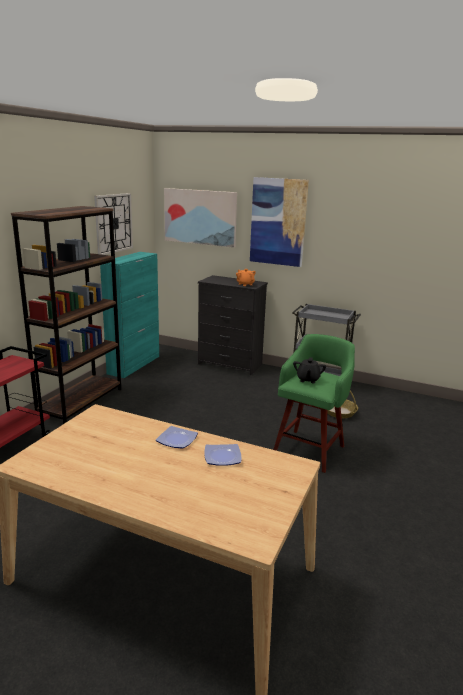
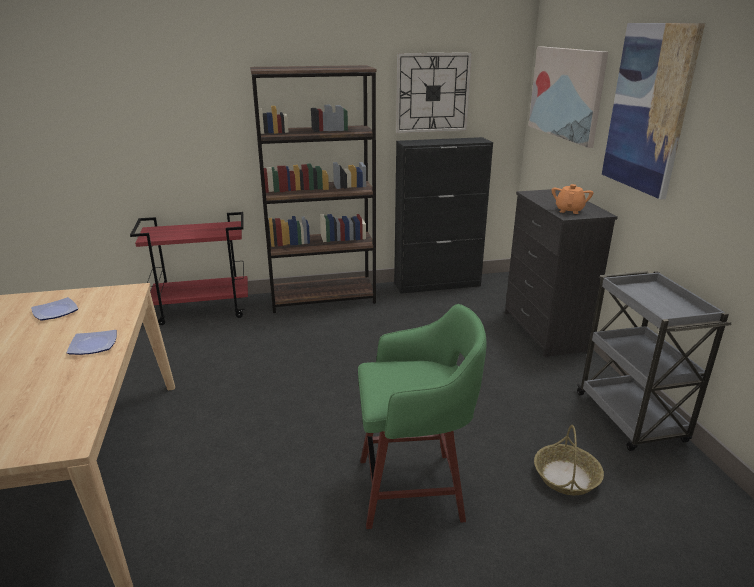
camera: 55 degrees right, 5 degrees up
turquoise cabinet [100,252,159,378] -> black cabinet [394,137,493,294]
plate [204,444,241,466] -> plate moved to [31,297,78,321]
black teapot [293,357,326,384] -> none

